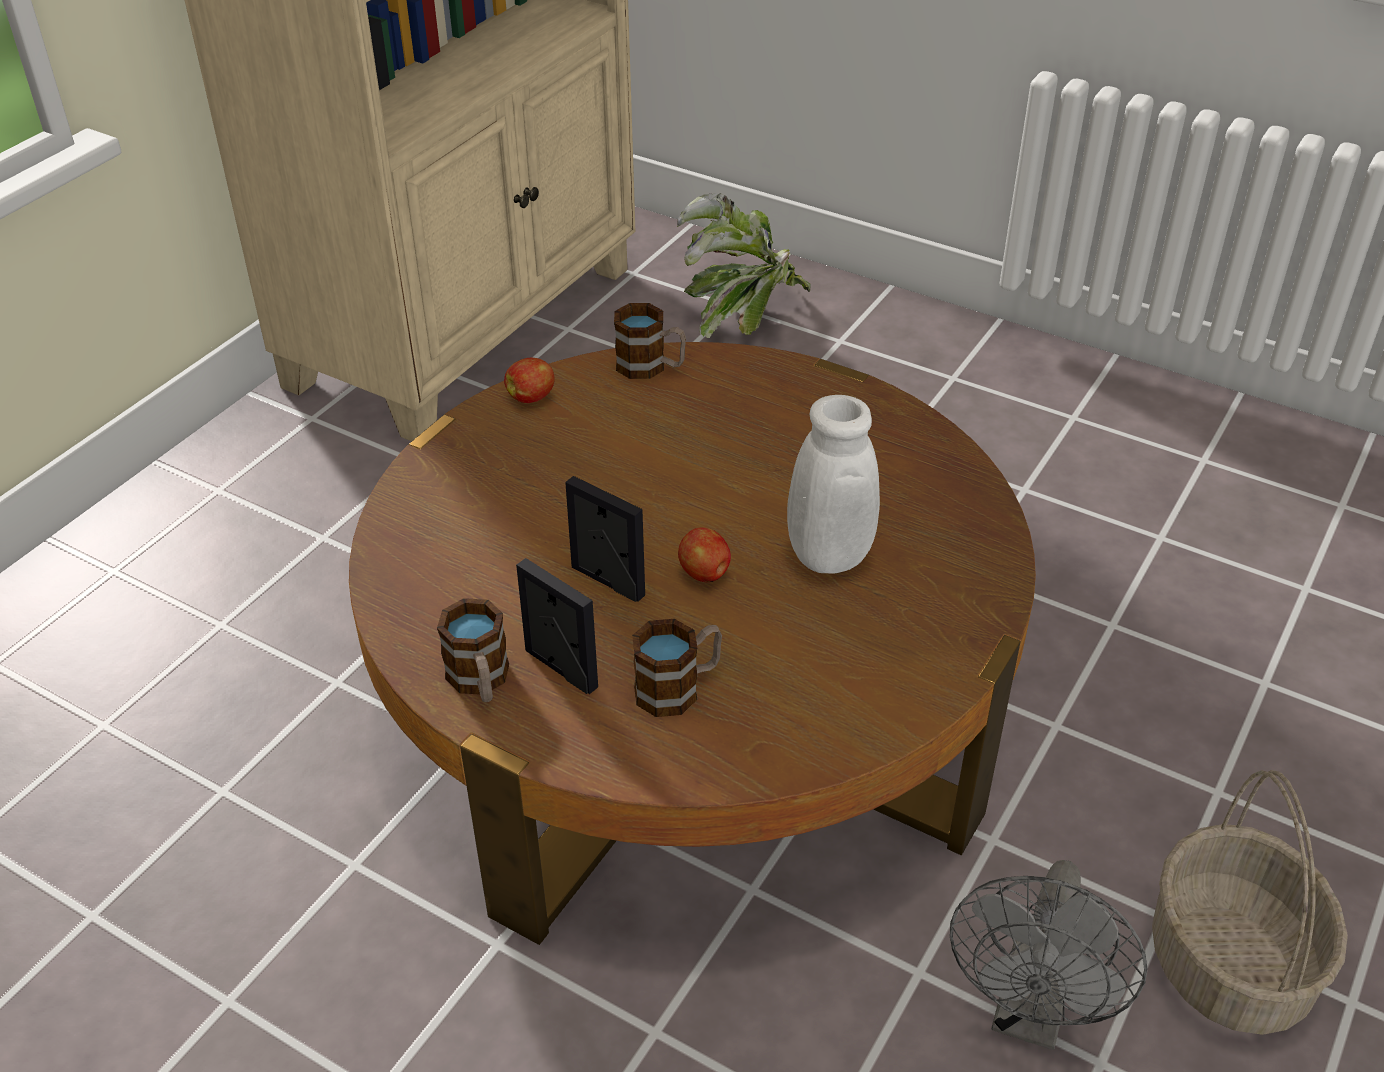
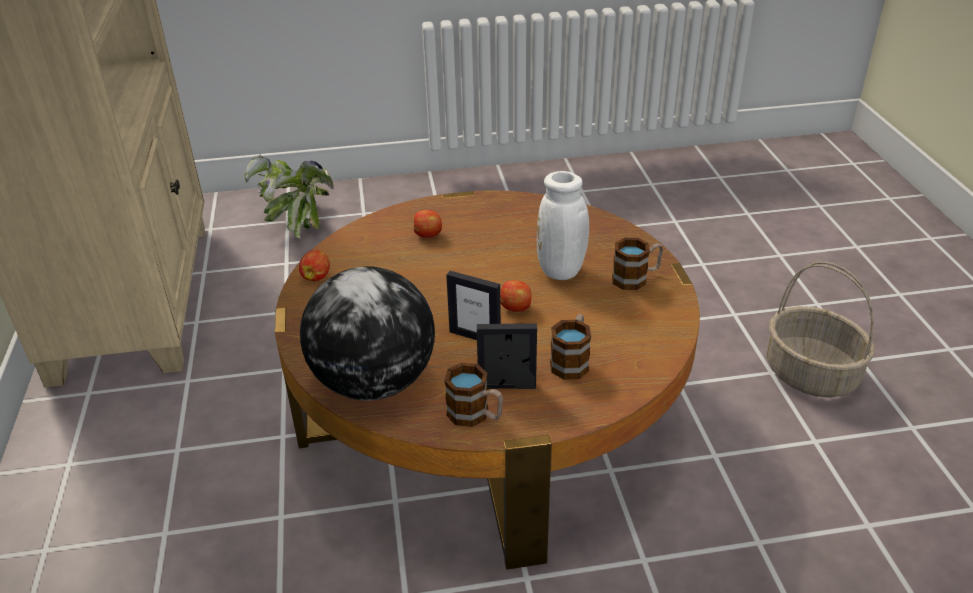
camera: 40 degrees left, 5 degrees down
picture frame [565,476,645,602] -> picture frame turned 150 degrees counterclockwise [446,271,501,340]
mug [614,303,686,379] -> mug moved to [612,238,663,290]
grey fan [950,860,1148,1050] -> none
none -> globe [300,266,435,401]
none -> apple [414,210,442,238]

